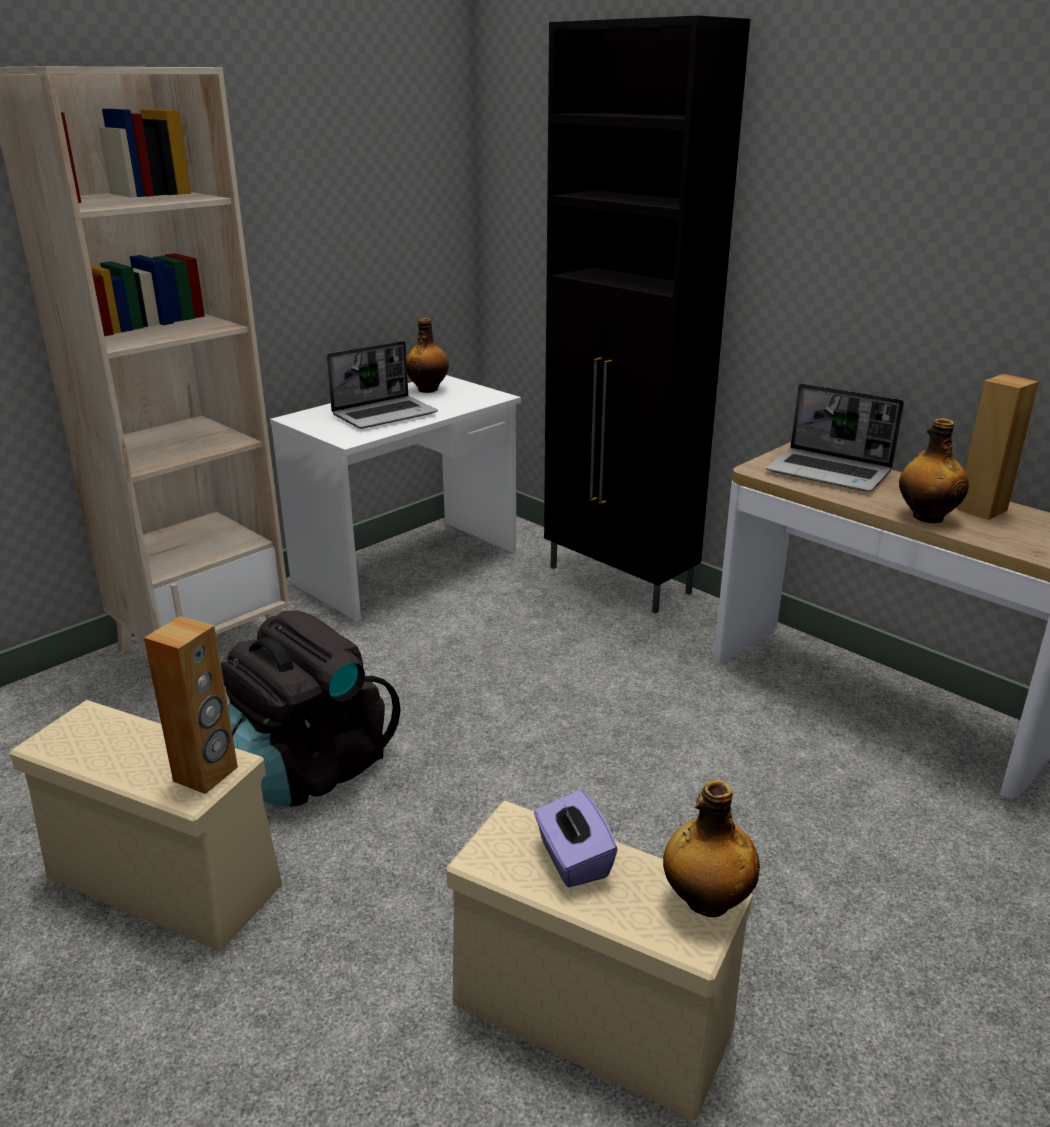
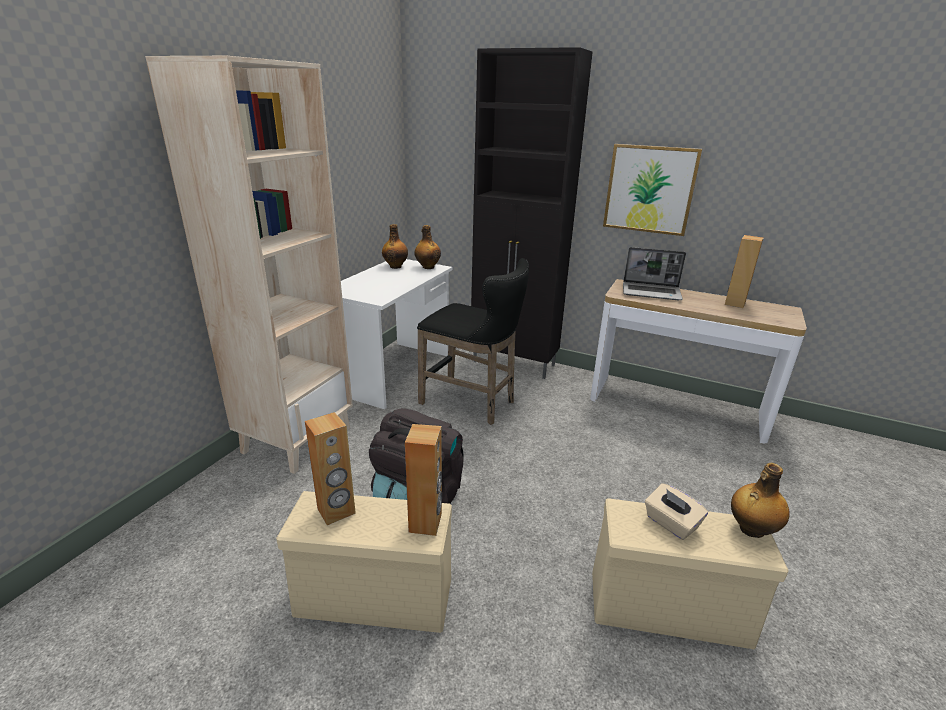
camera: 20 degrees left, 0 degrees up
laptop [327,341,438,429] -> none
purple tissue box [534,790,618,887] -> beige tissue box [645,483,708,540]
bottle [899,418,969,523] -> bottle moved to [414,225,441,269]
none -> brown speaker [305,412,356,525]
none -> black stool [417,258,529,425]
none -> picture [603,144,702,236]

